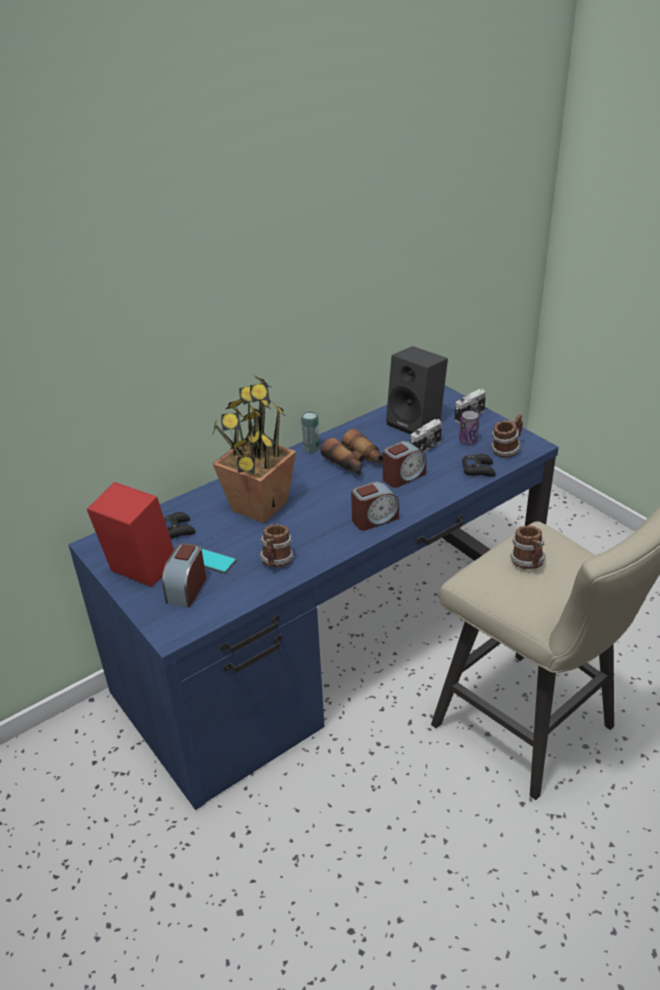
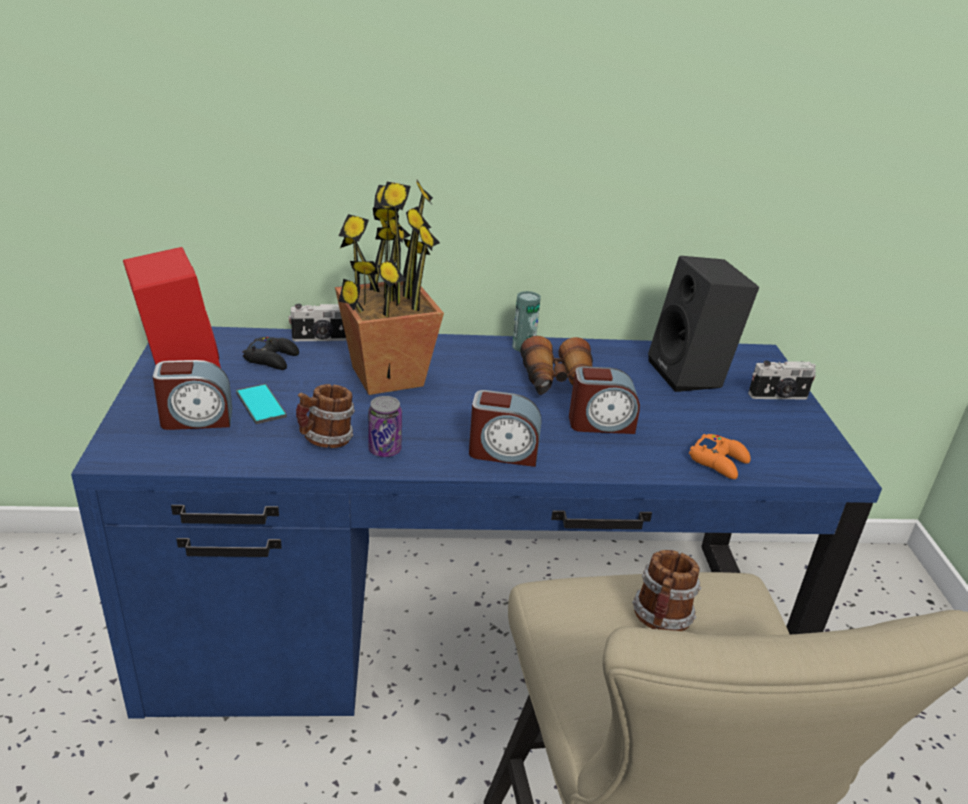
camera: 30 degrees right, 5 degrees down
alarm clock [162,543,206,608] -> alarm clock turned 150 degrees counterclockwise [153,360,232,430]
camera [410,419,442,452] -> camera moved to [289,304,347,341]
can [459,411,479,445] -> can moved to [368,396,402,457]
black game controller [462,454,496,477] -> orange game controller [689,434,751,479]
mug [491,414,523,458] -> none

